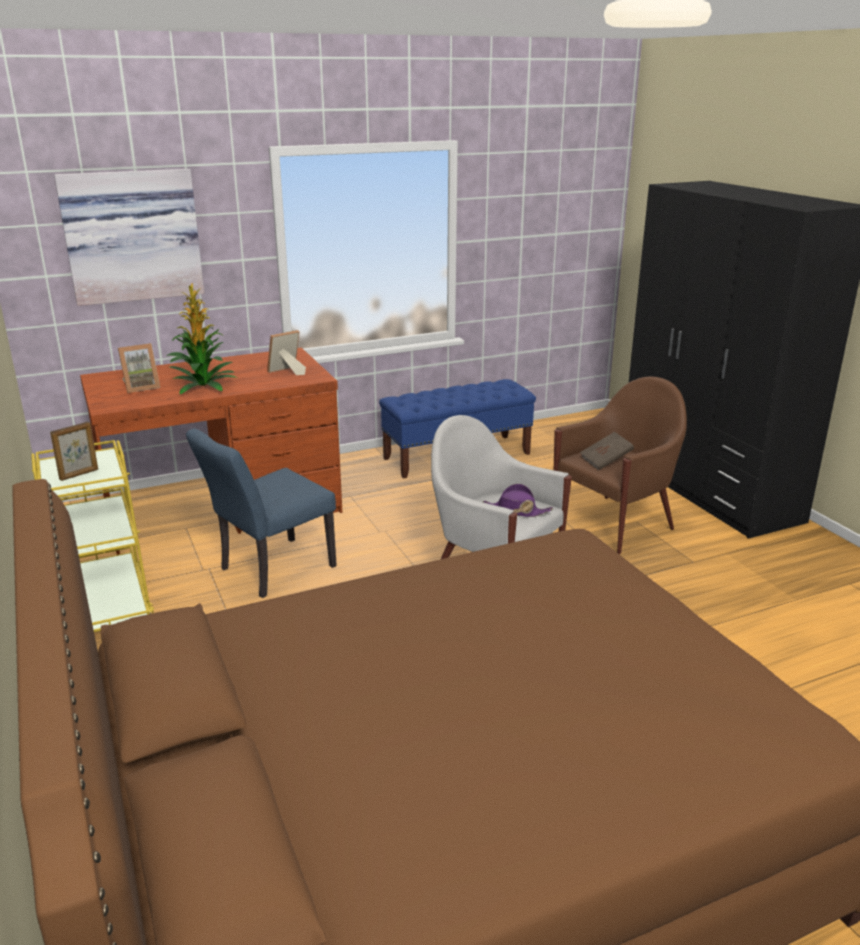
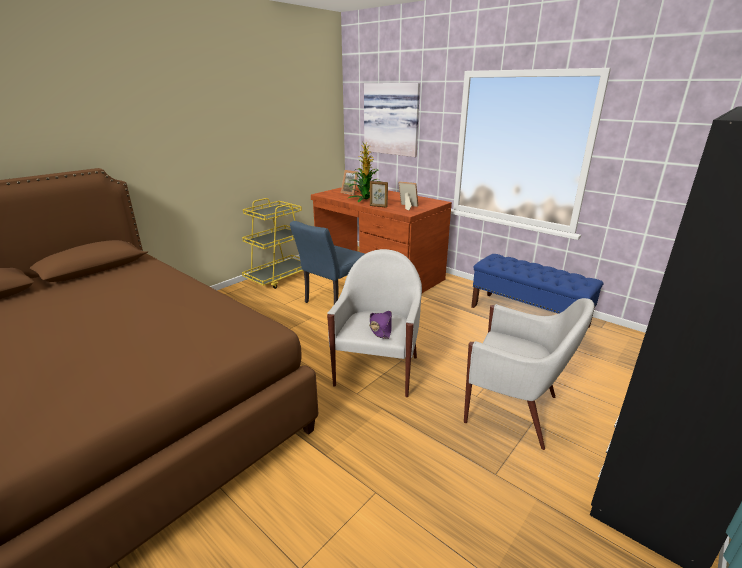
camera: 65 degrees right, 0 degrees up
picture frame [50,422,98,481] -> picture frame moved to [370,181,388,208]
blue chair [186,428,337,598] -> blue chair turned 75 degrees counterclockwise [290,221,365,304]
brown armchair [554,376,687,554] -> white armchair [464,298,595,450]
brown book [580,432,634,470] -> none

